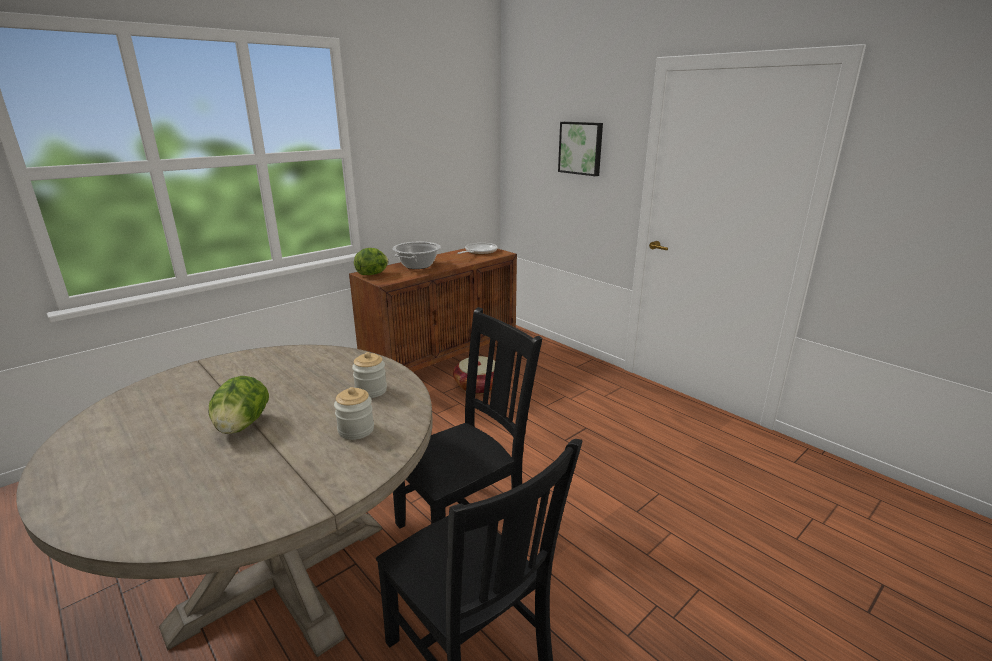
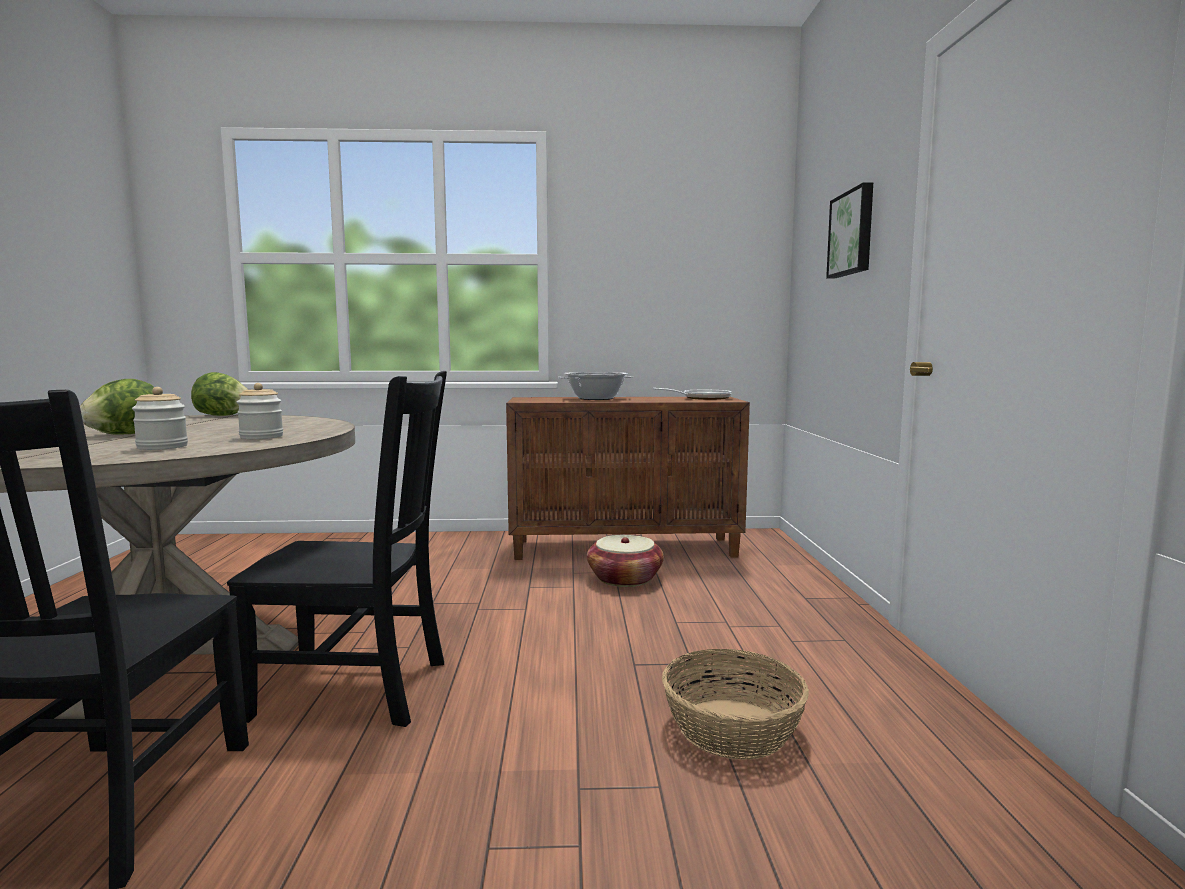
camera: 40 degrees right, 15 degrees down
lettuce [354,248,388,275] -> lettuce moved to [191,372,249,416]
none -> basket [662,649,809,760]

